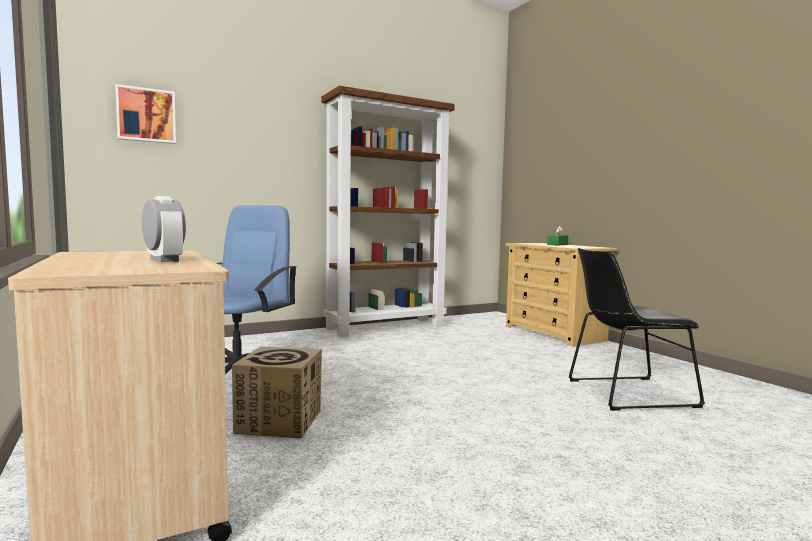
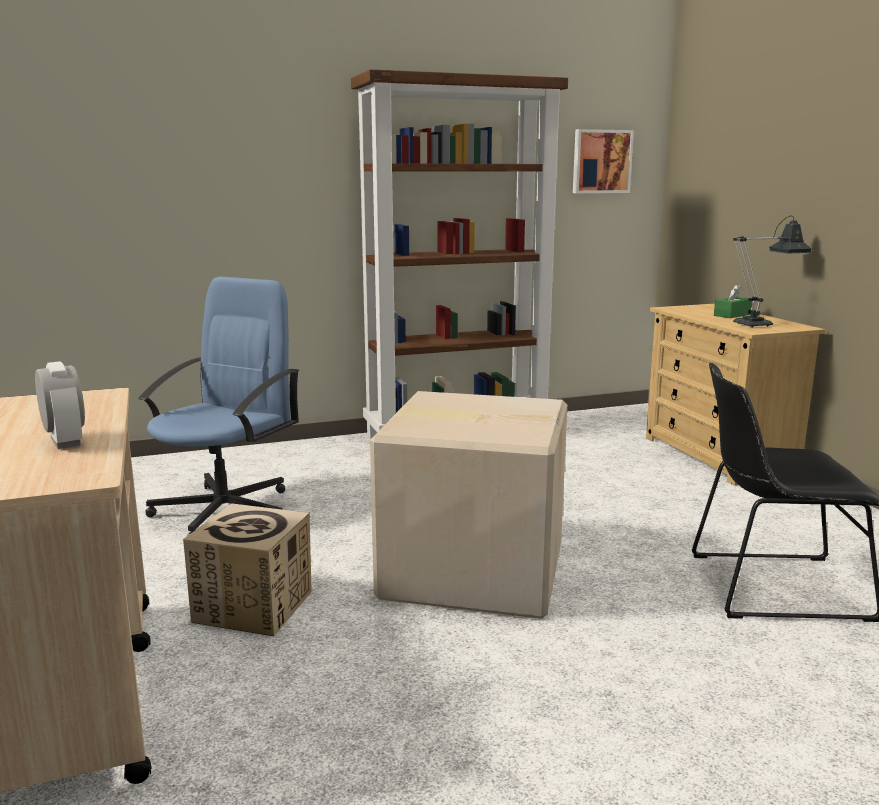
camera: 10 degrees right, 10 degrees up
picture [115,84,176,144] -> picture moved to [573,129,634,193]
none -> cardboard box [370,391,567,619]
none -> table lamp [733,216,812,328]

